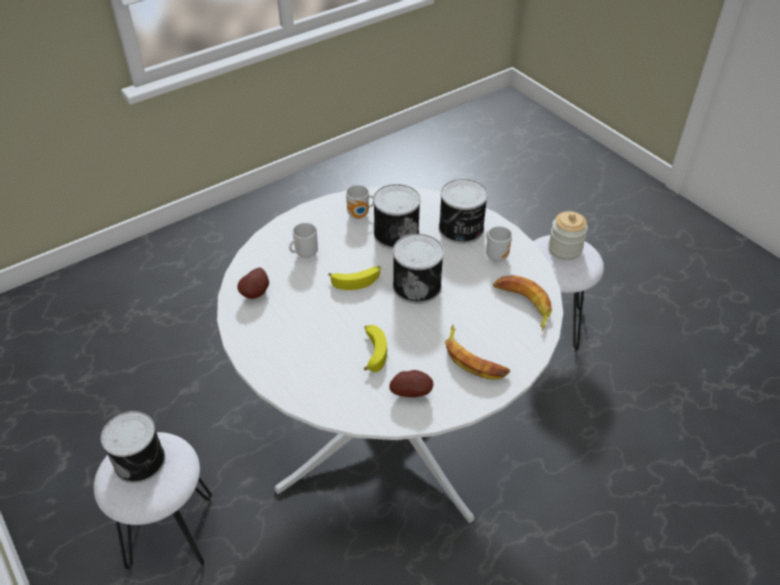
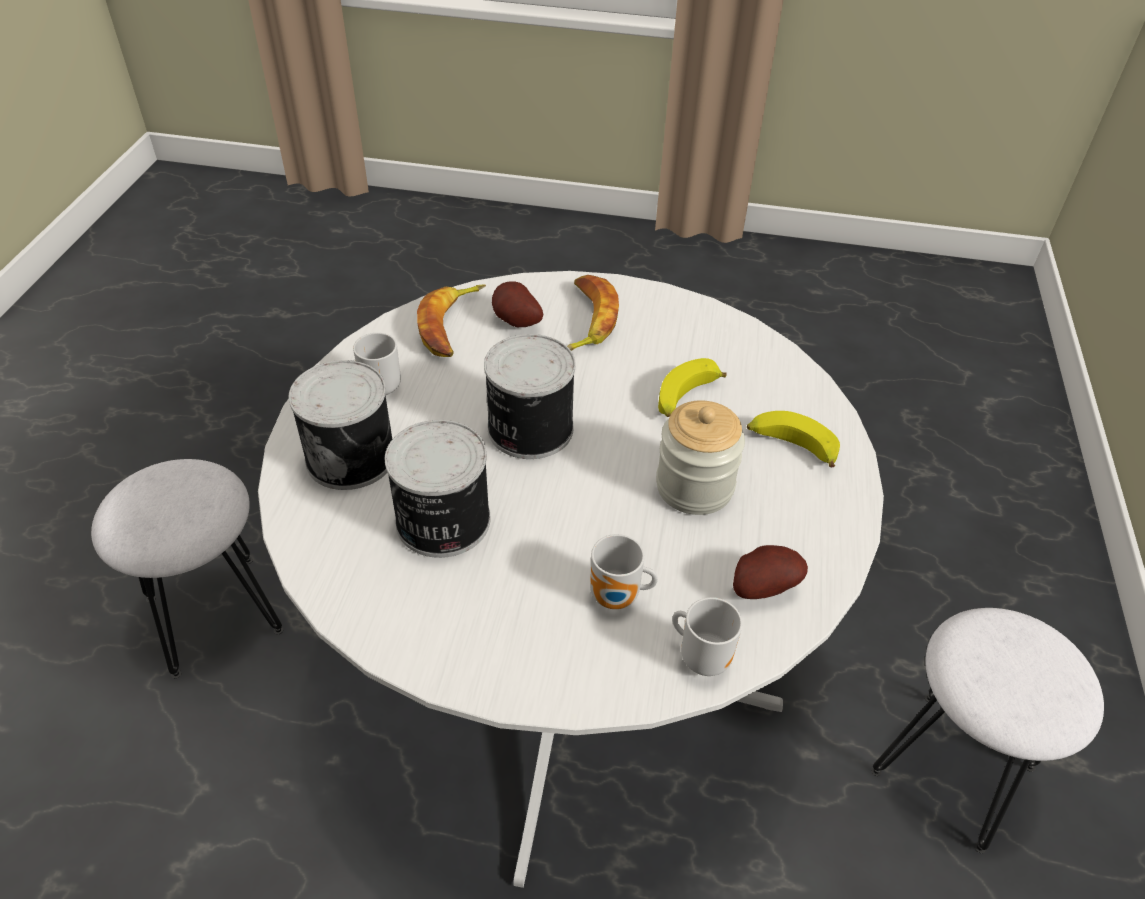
camera: 135 degrees left, 0 degrees up
can [101,411,165,483] -> none
banana [328,266,381,290] -> banana moved to [747,411,840,467]
mug [346,185,374,219] -> mug moved to [672,597,742,676]
potato [389,370,434,397] -> potato moved to [492,281,543,327]
jar [548,211,588,260] -> jar moved to [656,400,745,515]

